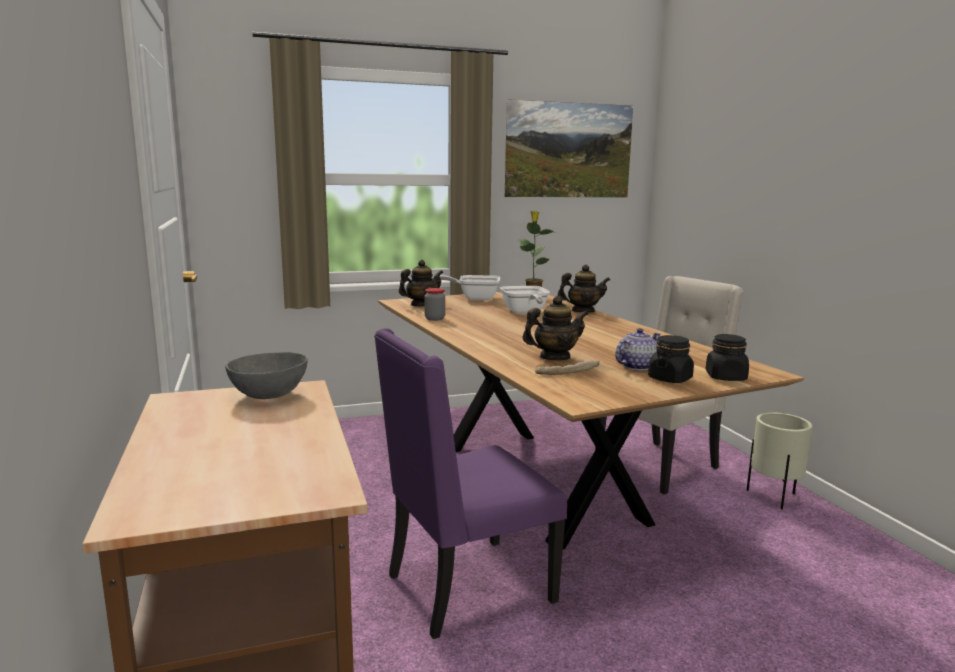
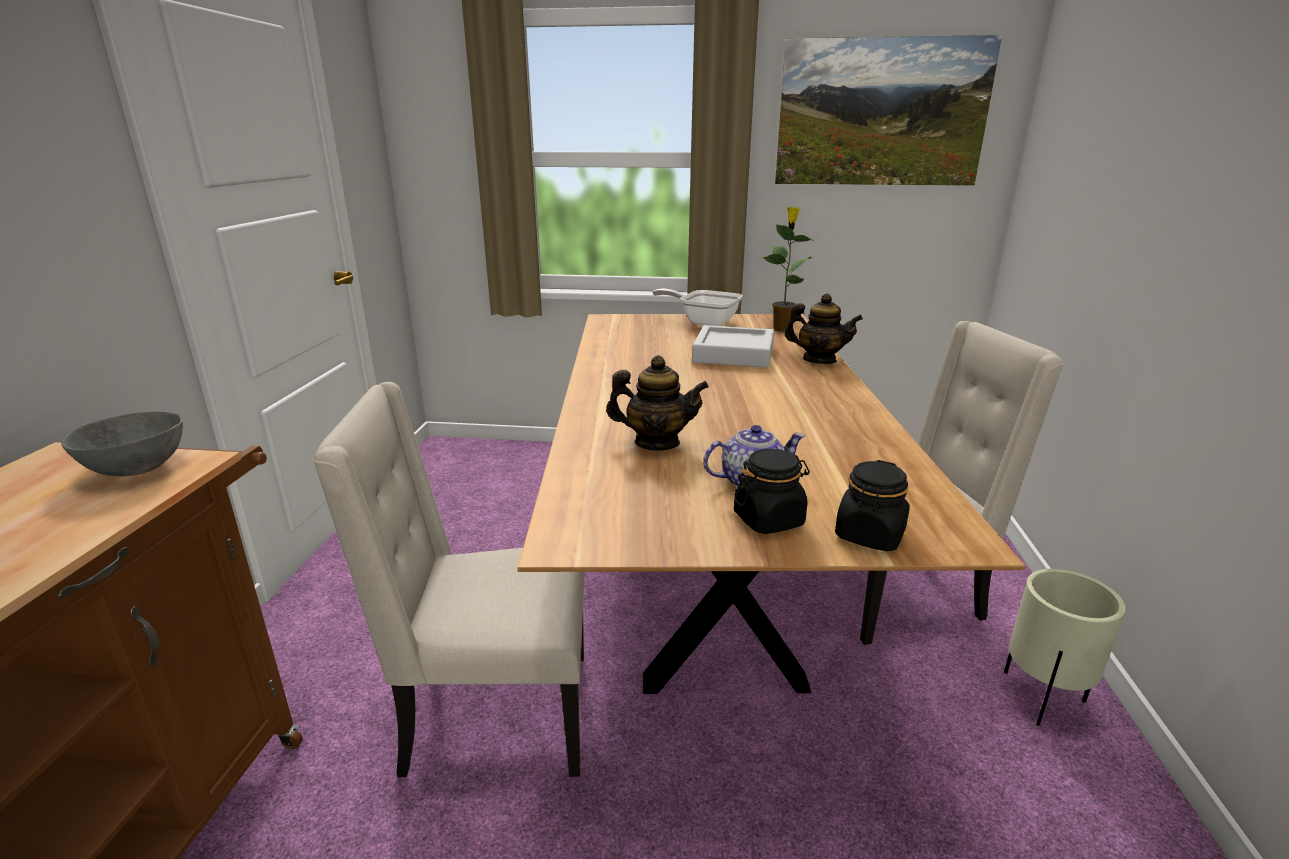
camera: 25 degrees right, 10 degrees up
purple chair [374,328,567,639] -> beige chair [313,382,584,778]
teapot [399,260,443,306] -> none
jar [424,288,445,321] -> none
frying pan [500,286,550,314] -> grey tray [692,325,774,368]
bread [535,360,600,375] -> none

